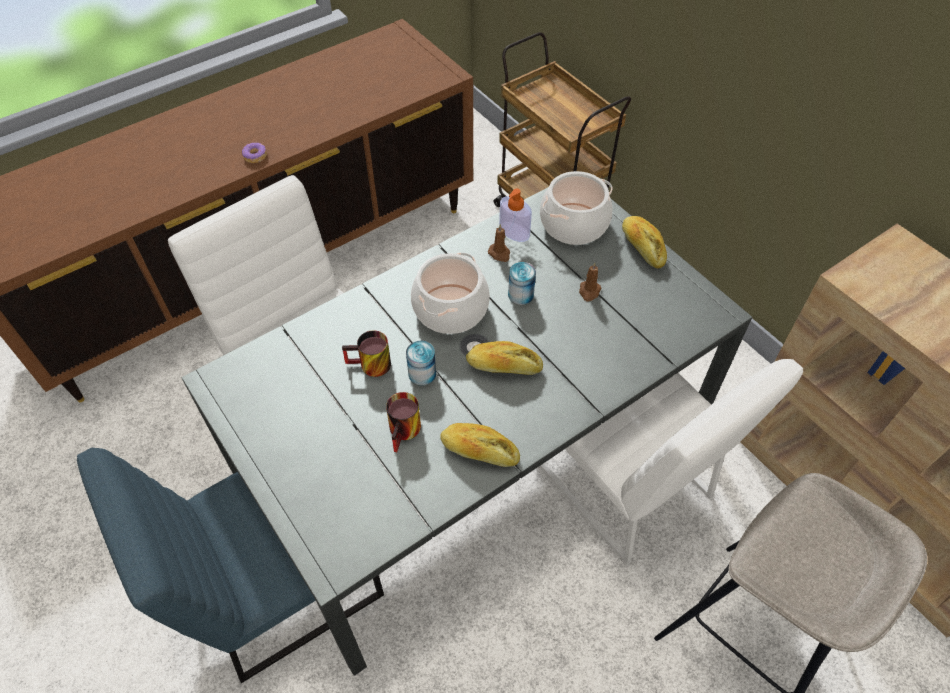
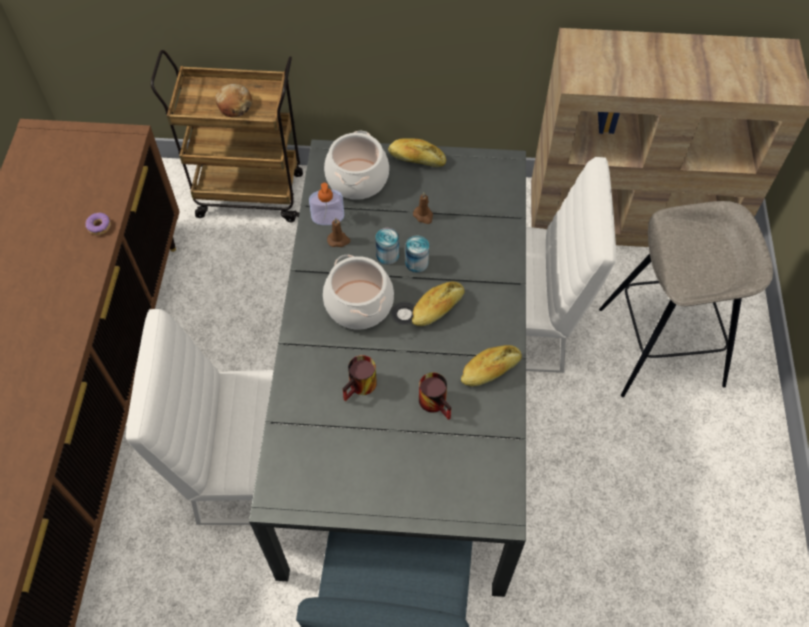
camera: 50 degrees left, 5 degrees up
donut [242,143,267,163] -> donut moved to [85,213,111,235]
can [406,341,436,386] -> can moved to [405,236,429,273]
none -> bread [215,84,252,117]

